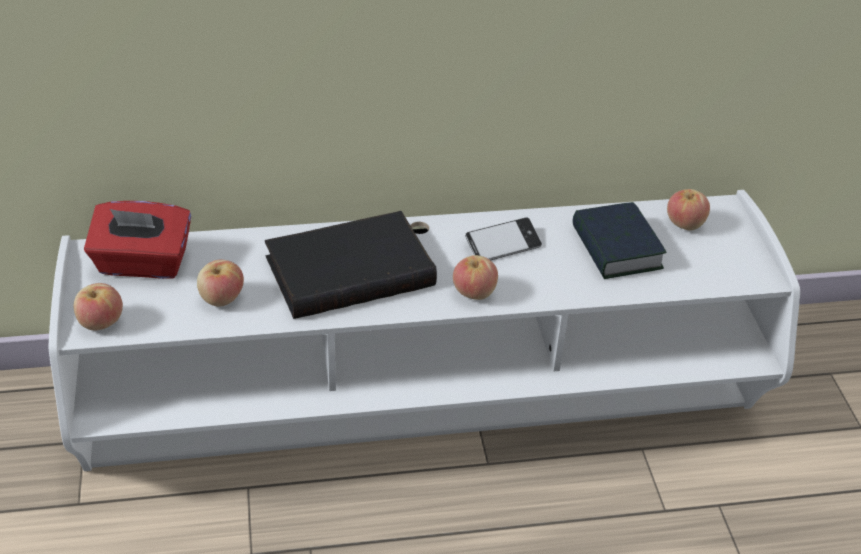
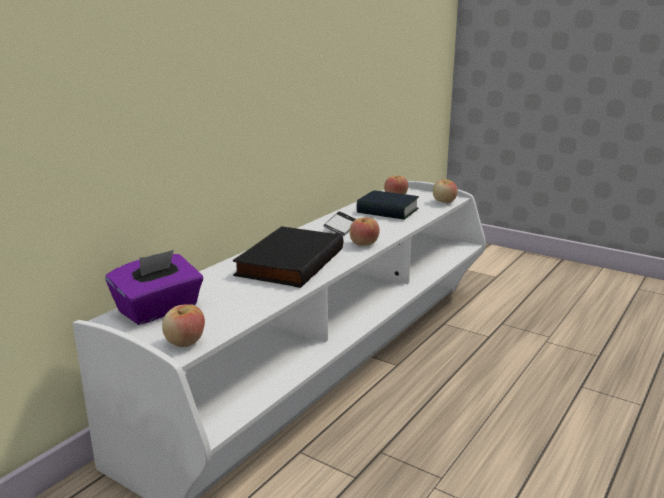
camera: 45 degrees left, 20 degrees down
red tissue box [84,201,191,279] -> purple tissue box [106,250,203,325]
apple [197,260,244,307] -> apple moved to [433,179,458,203]

